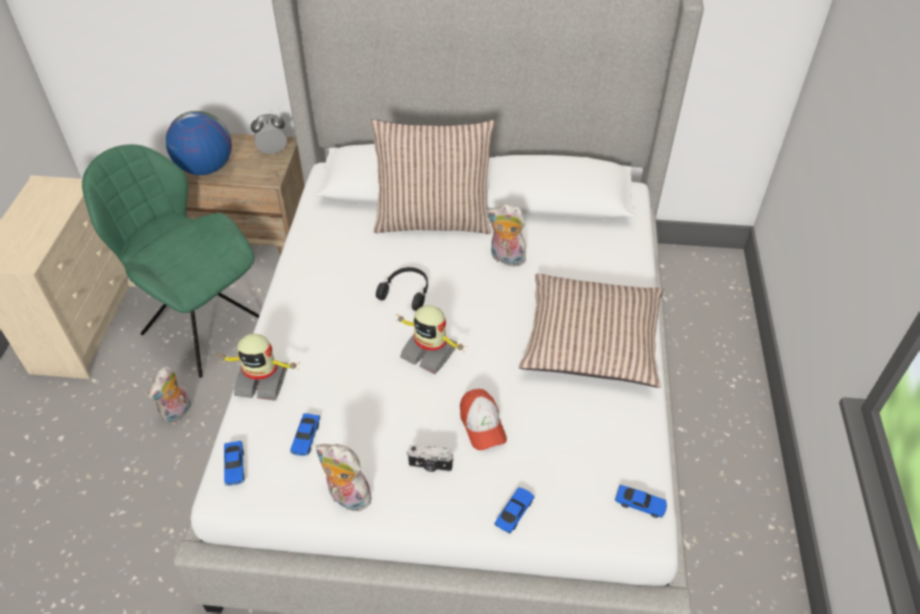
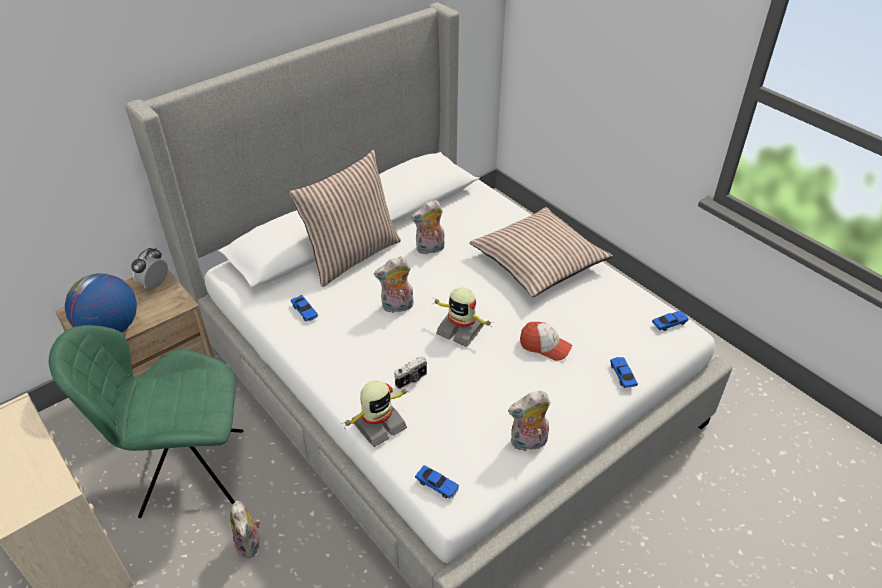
camera: 45 degrees left, 5 degrees down
toy car [290,413,320,456] -> toy car moved to [291,295,318,322]
black headphones [376,267,428,311] -> plush toy [374,256,414,313]
toy robot [395,305,465,374] -> toy robot turned 45 degrees clockwise [432,288,492,347]
camera [407,445,454,472] -> camera moved to [395,356,427,389]

